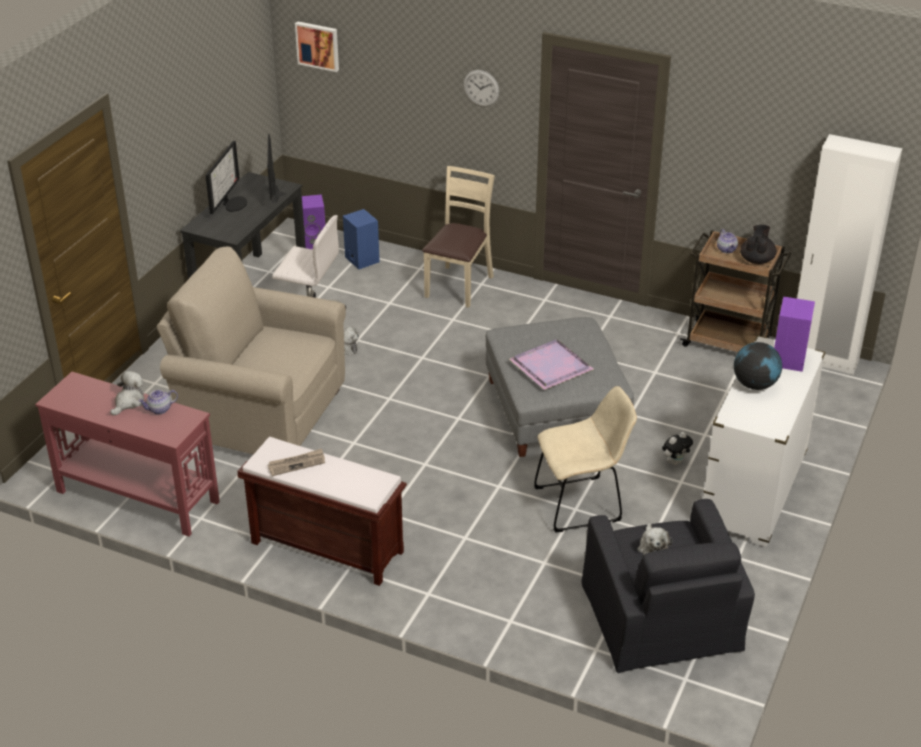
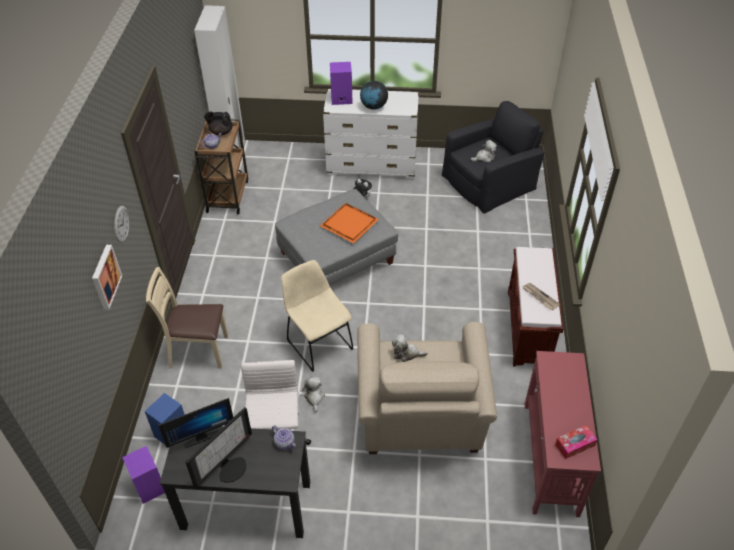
camera: 110 degrees left, 10 degrees up
plush toy [110,371,144,416] -> plush toy moved to [392,335,428,362]
teapot [138,390,178,414] -> teapot moved to [272,425,296,450]
monitor [205,141,247,214] -> monitor turned 135 degrees clockwise [185,407,252,488]
picture [295,21,339,72] -> picture moved to [92,245,122,309]
purple tray [509,339,594,390] -> orange tray [320,203,379,243]
beige chair [534,386,637,532] -> beige chair moved to [281,260,353,372]
none -> tissue box [555,425,598,459]

